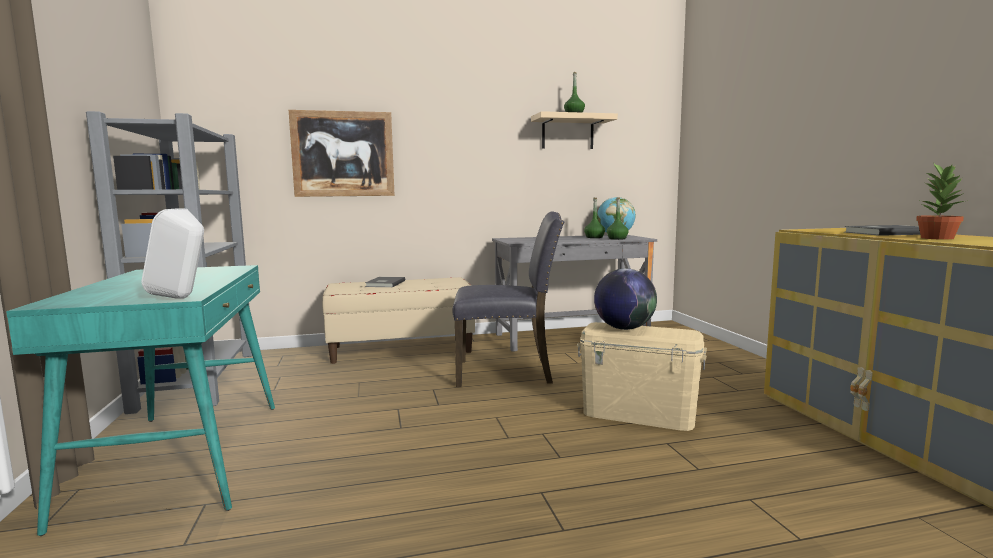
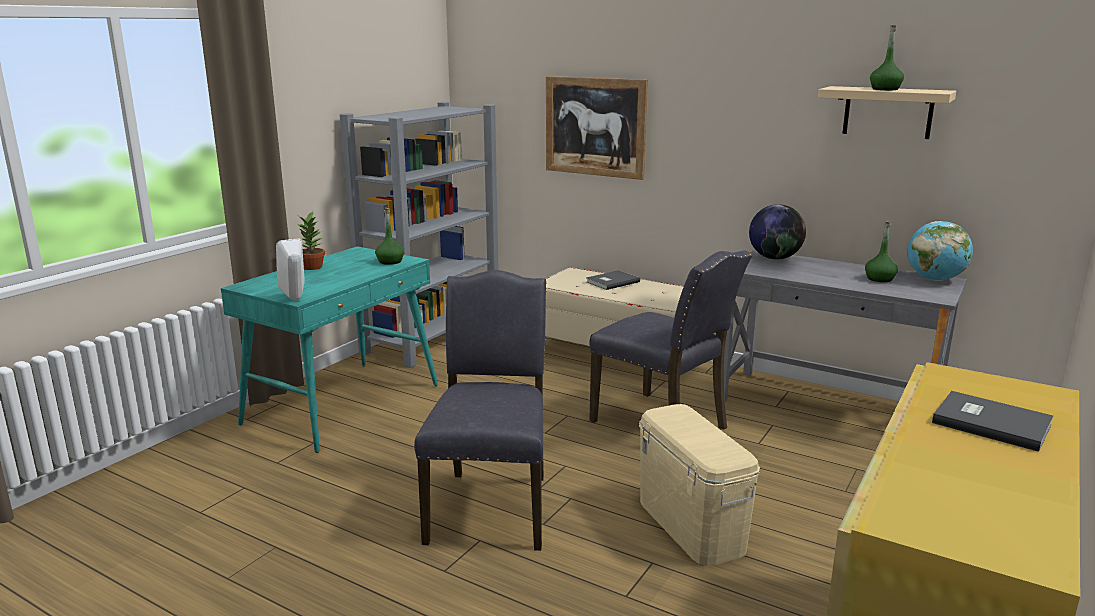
camera: 45 degrees right, 10 degrees up
globe [594,268,657,330] -> globe moved to [749,204,806,260]
green bottle [607,198,629,240] -> green bottle moved to [375,208,404,265]
potted plant [916,162,968,240] -> potted plant moved to [297,212,325,270]
none -> grey chair [414,270,547,551]

